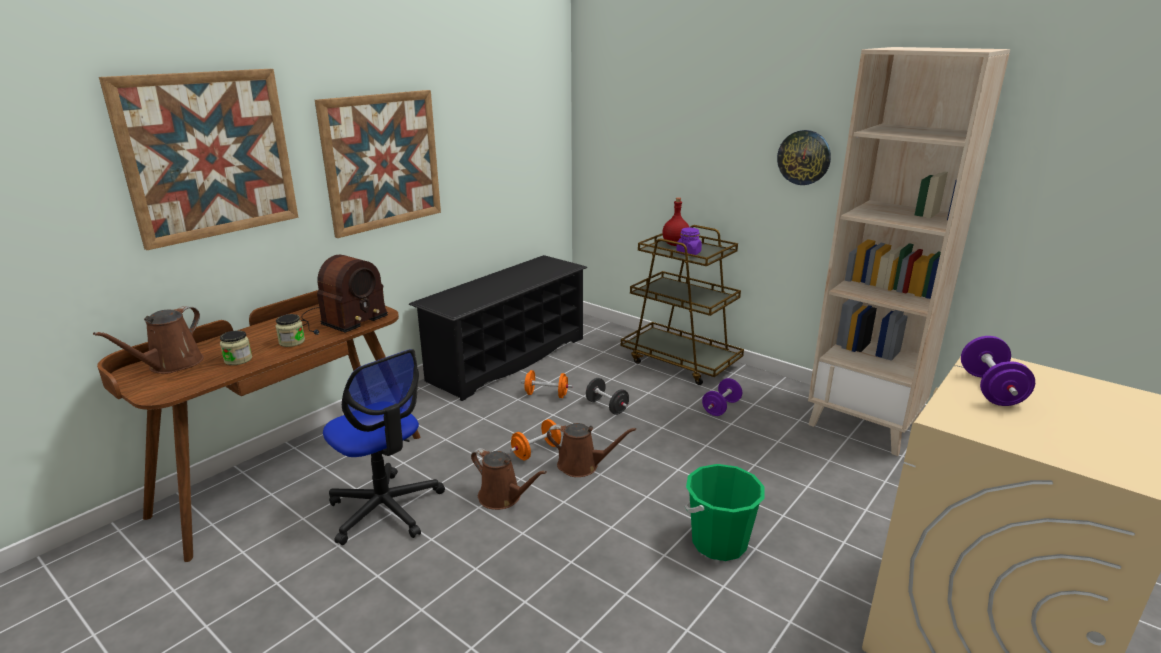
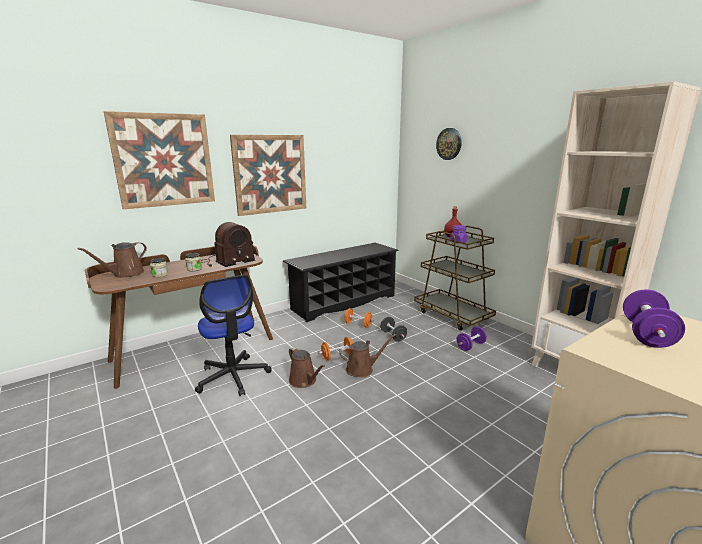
camera: 15 degrees right, 5 degrees down
brown watering can [547,423,636,477] -> brown watering can turned 45 degrees counterclockwise [339,334,396,377]
green bucket [685,464,764,561] -> none
wall clock [777,130,831,185] -> wall clock moved to [436,128,462,160]

